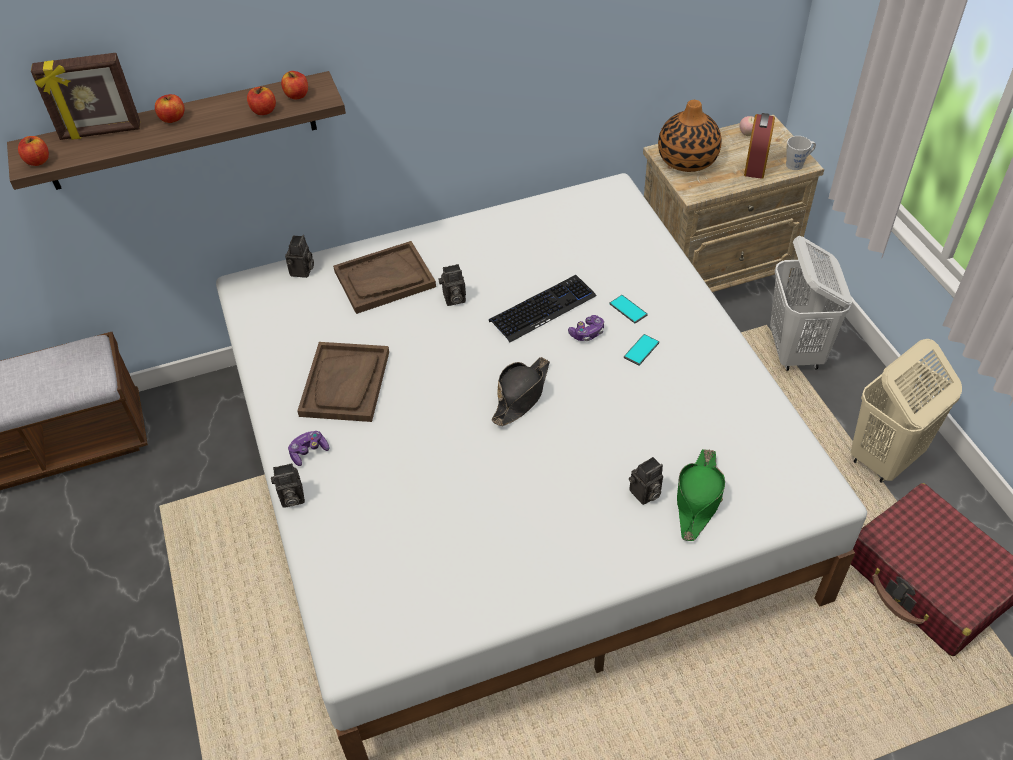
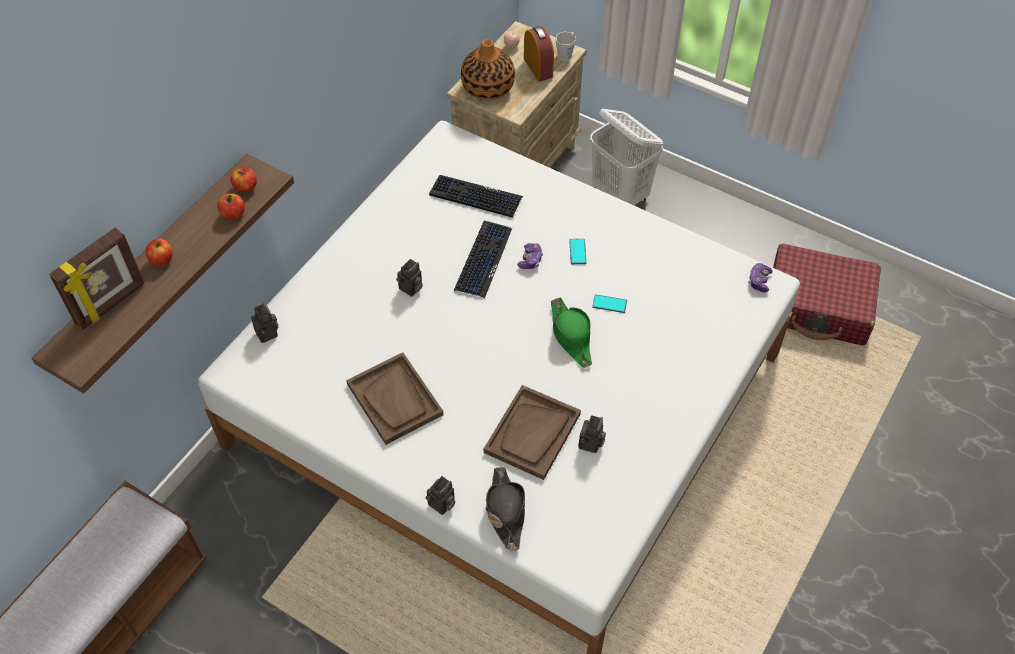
camera: 40 degrees left, 5 degrees up
apple [18,136,49,166] -> none
game controller [288,431,329,466] -> game controller moved to [748,263,773,292]
brown tray [333,241,436,314] -> brown tray moved to [484,385,581,480]
black hat [491,357,550,426] -> black hat moved to [486,467,525,551]
phone [610,295,648,324] -> phone moved to [592,294,627,313]
camera [629,457,663,505] -> camera moved to [578,415,606,453]
green hat [677,449,725,541] -> green hat moved to [551,297,592,368]
beige laundry basket [851,339,962,483] -> none
none -> keyboard [429,175,523,218]

